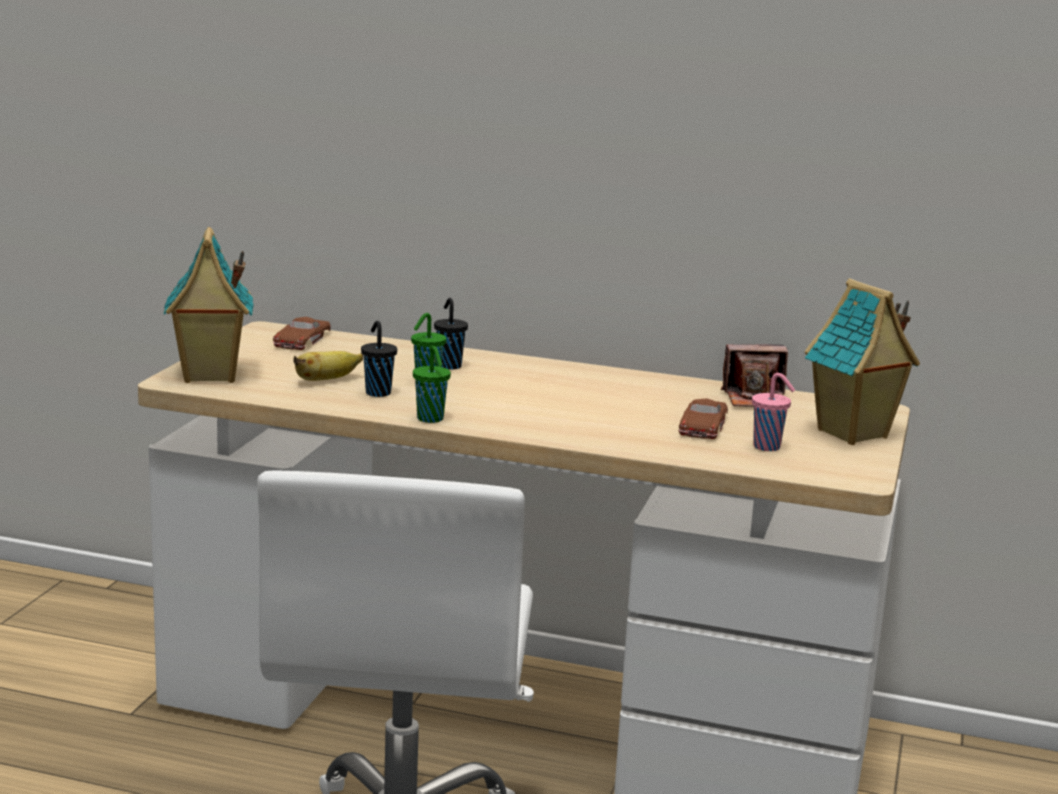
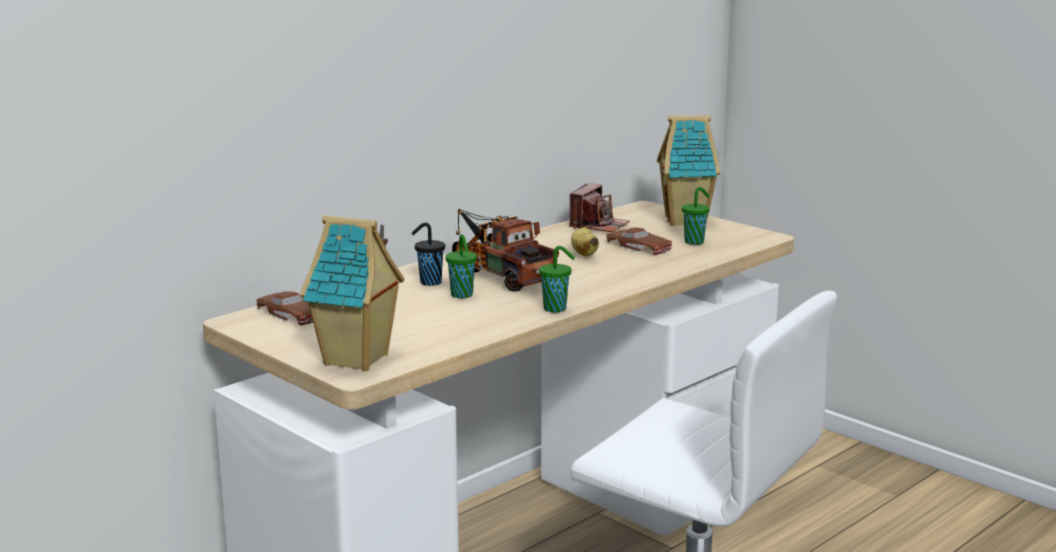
camera: 60 degrees left, 0 degrees up
banana [293,351,363,381] -> banana moved to [571,227,599,256]
black cup [361,321,397,397] -> none
pink cup [752,373,795,451] -> green cup [682,187,710,245]
none -> toy truck [452,209,559,292]

